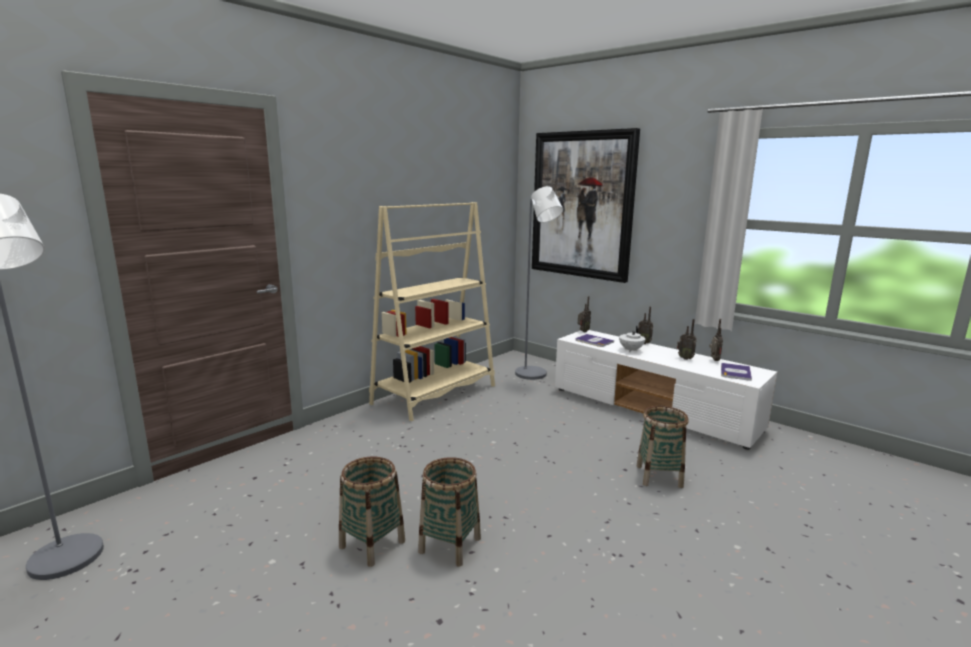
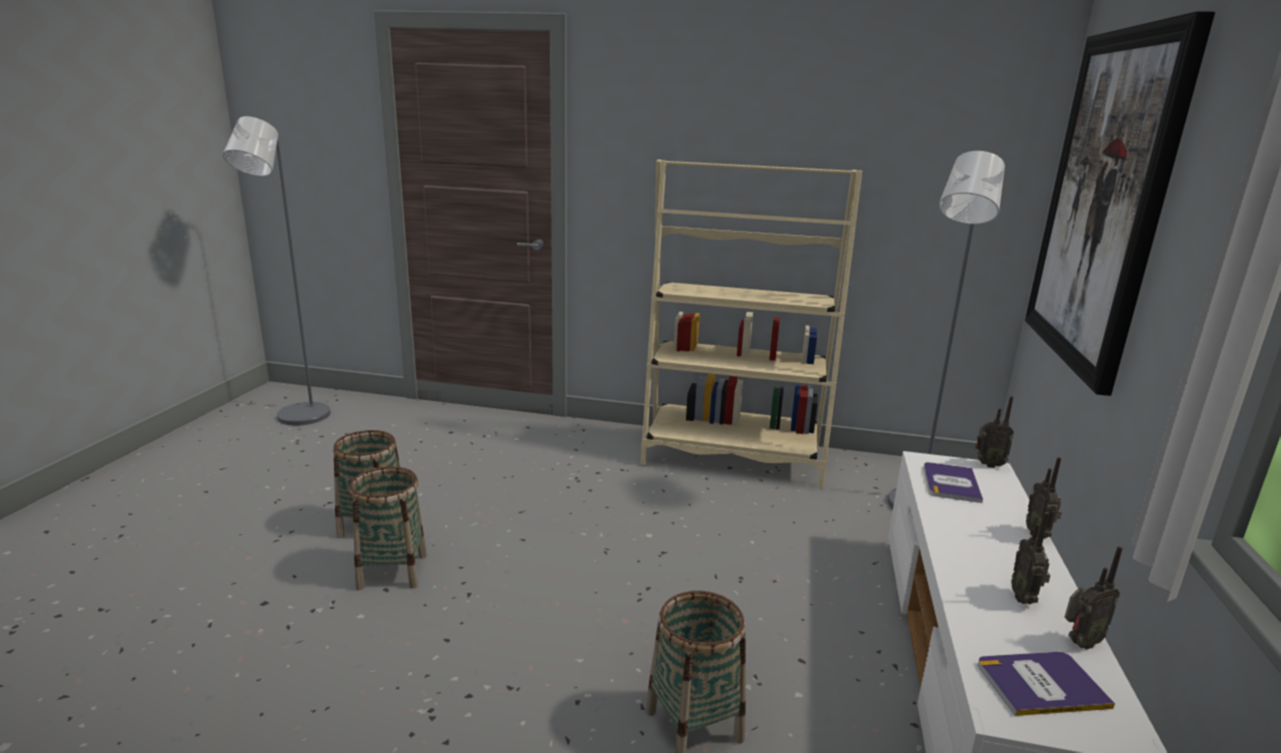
camera: 60 degrees right, 5 degrees up
white teapot [619,326,645,352] -> none

